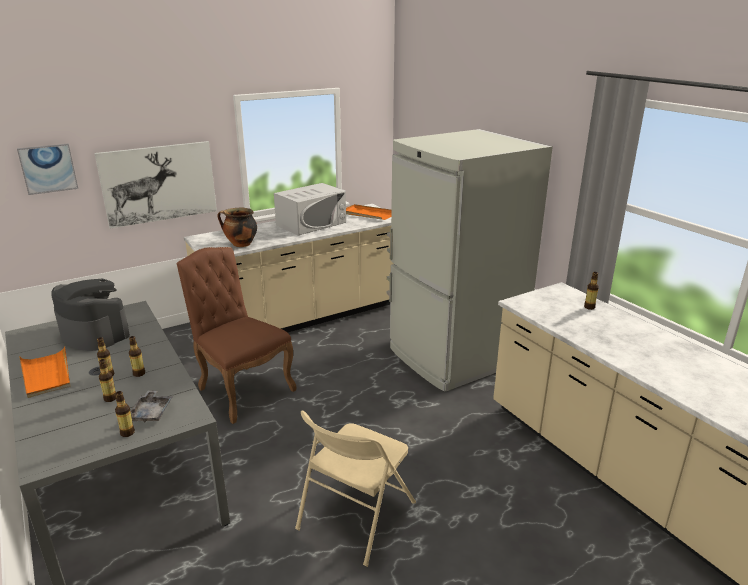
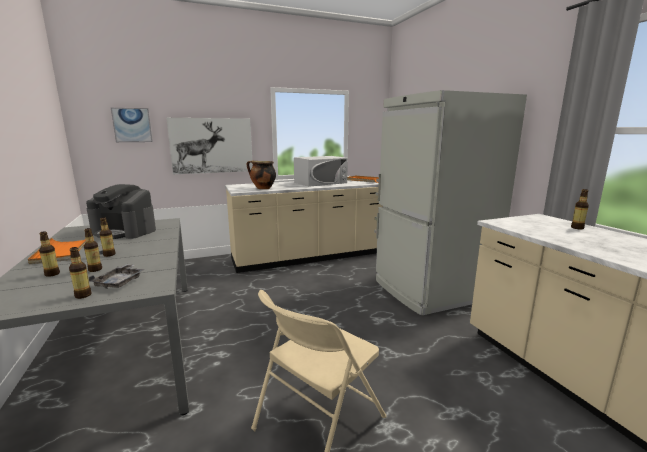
camera: 10 degrees right, 10 degrees down
coffee machine [51,279,130,351] -> coffee machine turned 150 degrees clockwise [86,184,156,239]
bottle [129,336,145,377] -> bottle moved to [39,231,60,277]
brown chair [177,247,296,424] -> none

